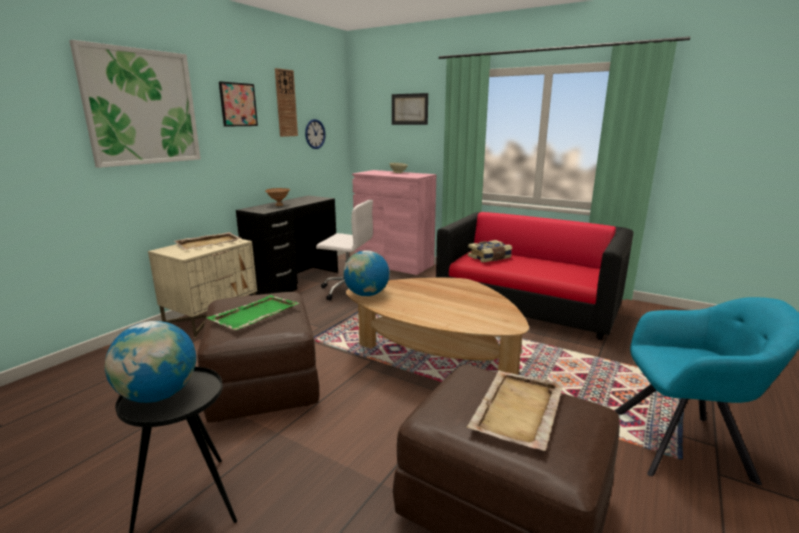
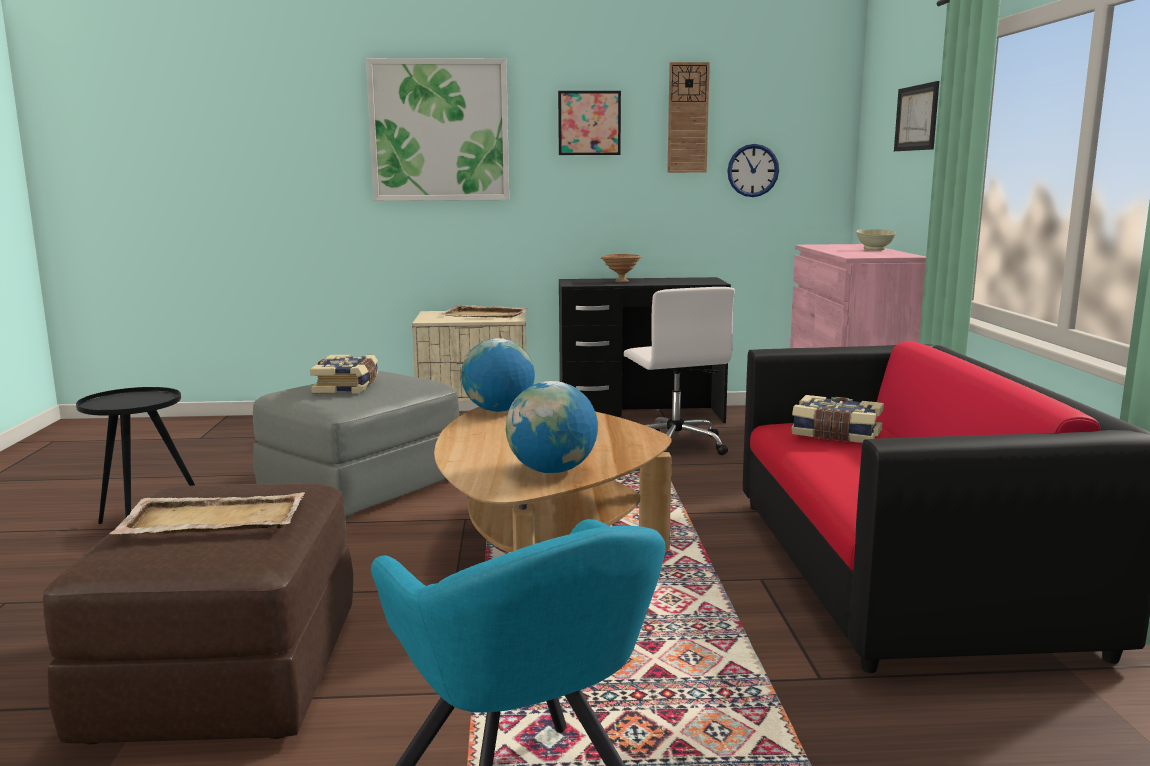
camera: 55 degrees right, 5 degrees down
globe [105,321,196,403] -> globe moved to [506,381,598,473]
brown ottoman [197,292,319,422] -> grey ottoman [253,371,459,519]
green tray [207,295,299,330] -> book [310,355,378,393]

